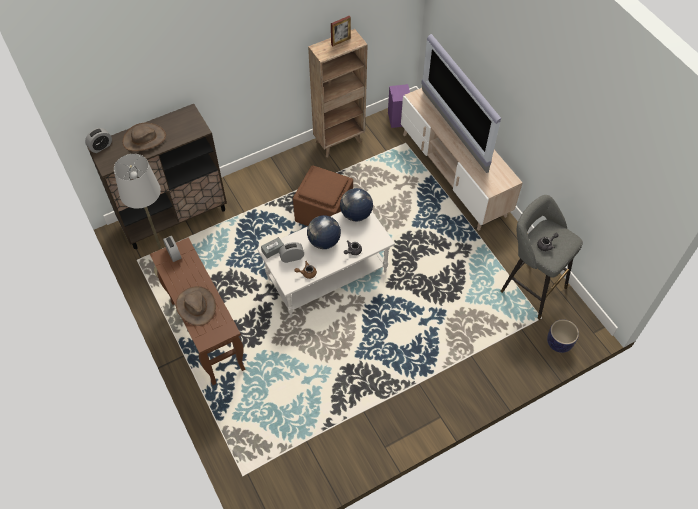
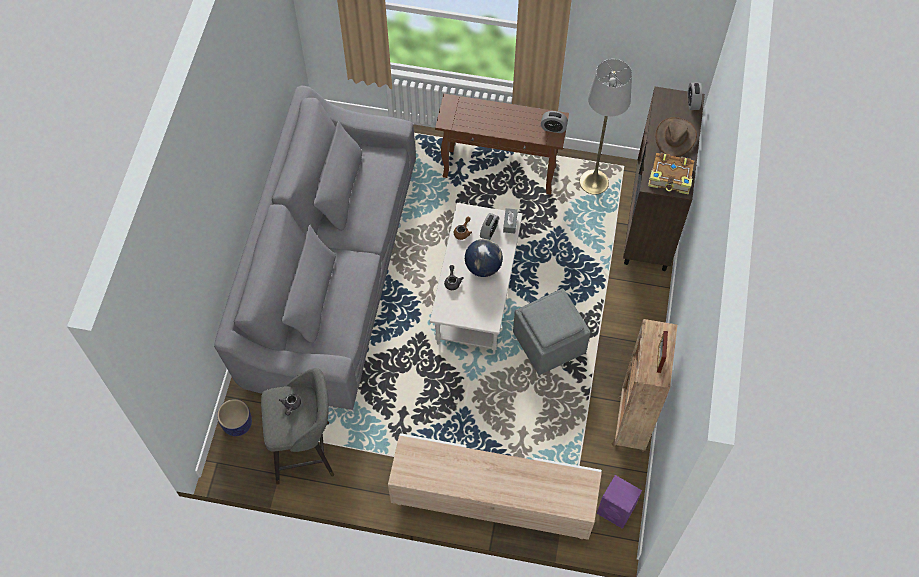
camera: 130 degrees right, 5 degrees up
brown hat [176,286,216,326] -> none
brown ottoman [293,165,353,226] -> grey ottoman [513,288,591,375]
globe [340,188,373,221] -> none
television [421,34,501,173] -> none
none -> grey sofa [214,85,416,410]
none -> book [648,153,694,195]

